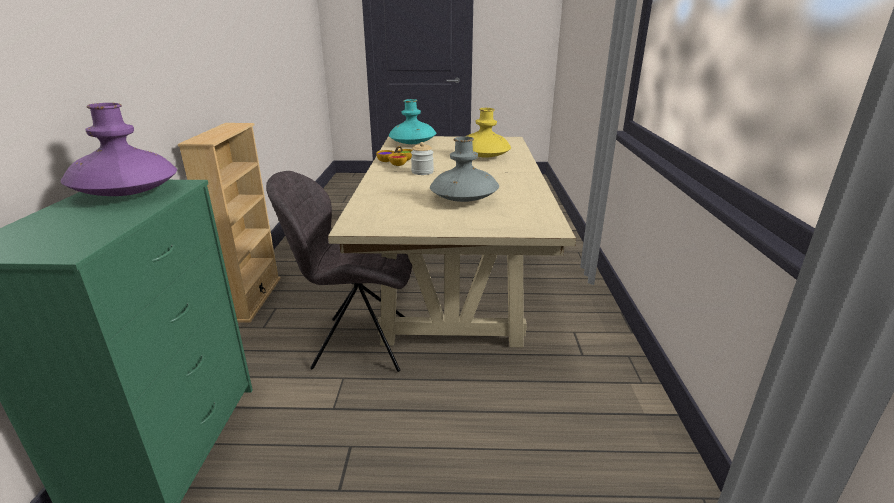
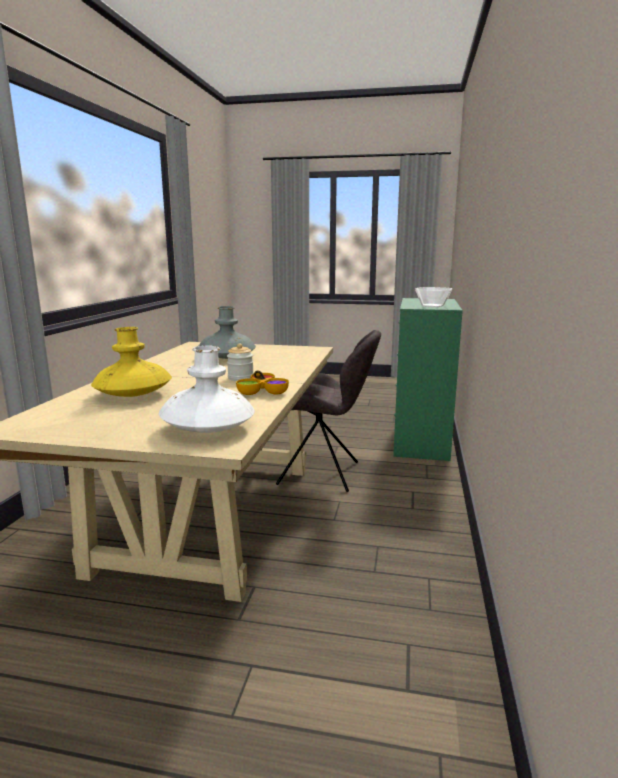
camera: 170 degrees left, 10 degrees down
purple vase [61,103,177,196] -> bowl [415,287,452,307]
beige bookcase [178,123,281,323] -> none
turquoise vase [389,99,436,144] -> white vase [159,345,255,433]

